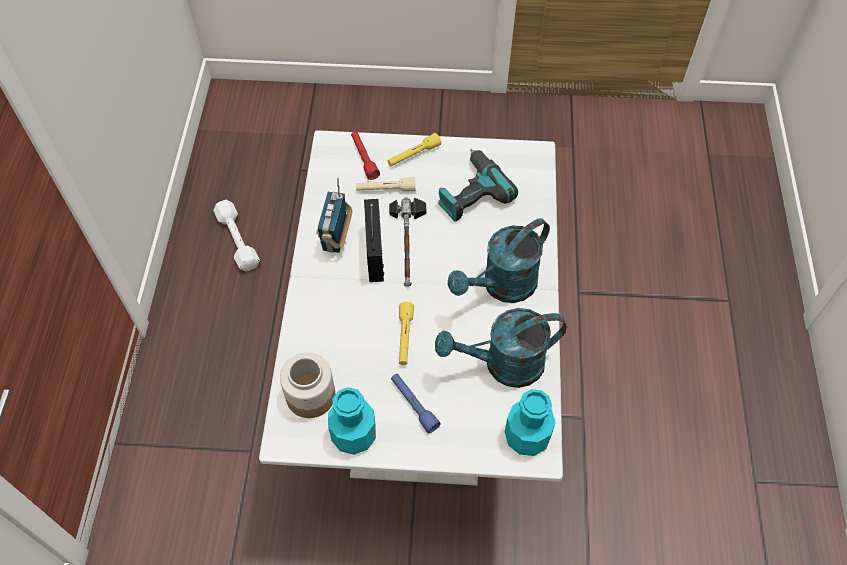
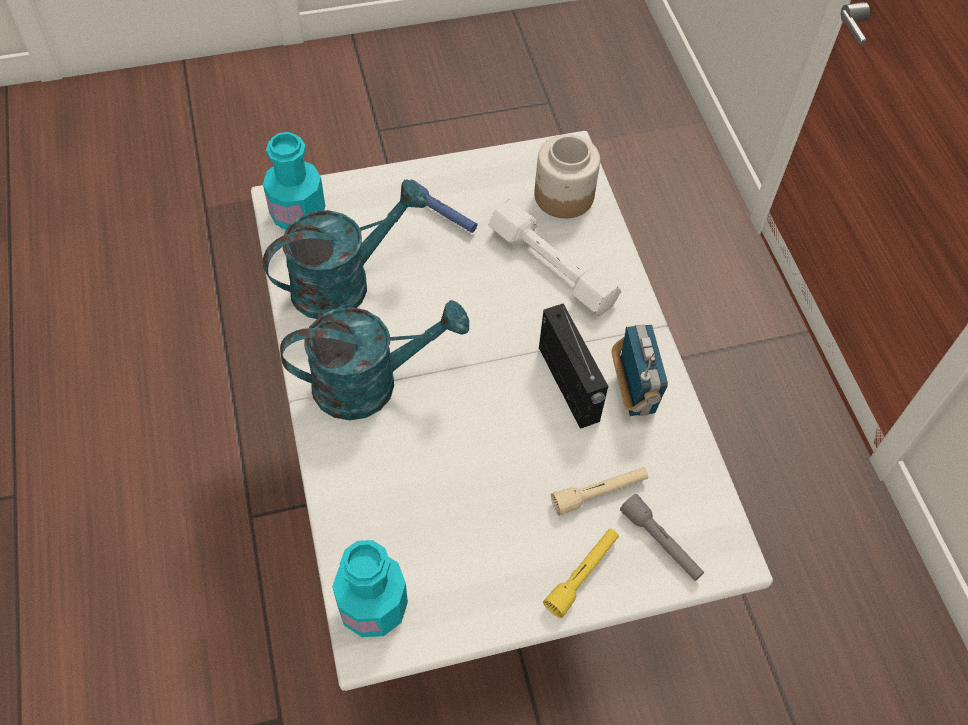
camera: 160 degrees right, 0 degrees up
white dumbbell [213,200,260,272] -> white dumbbell moved to [488,199,621,316]
turquoise bottle [328,387,376,455] -> turquoise bottle moved to [332,540,408,637]
red flashlight [351,131,380,180] -> grey flashlight [620,494,704,581]
hammer [389,197,426,287] -> none
yellow flashlight [399,302,414,365] -> none
power drill [438,149,518,222] -> none
turquoise watering can [448,218,550,303] -> turquoise watering can turned 45 degrees clockwise [280,300,469,420]

